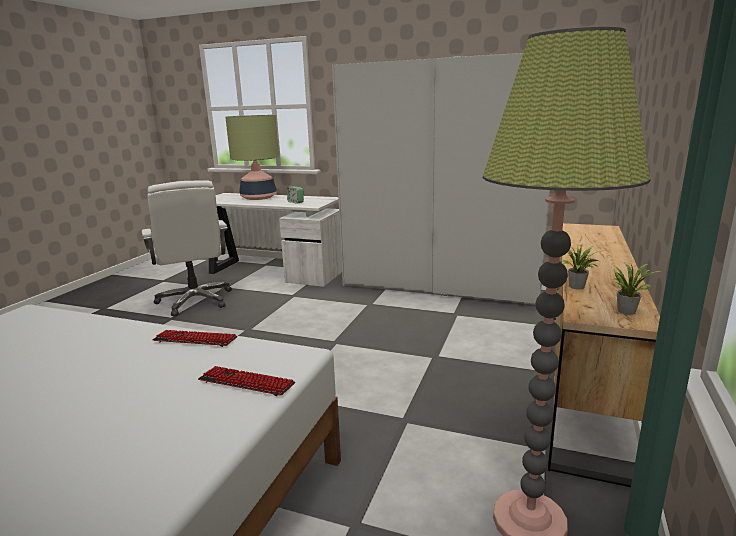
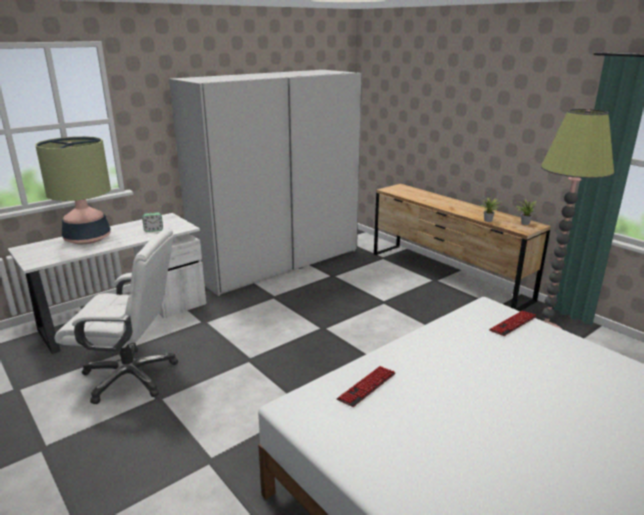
camera: 60 degrees left, 5 degrees up
keyboard [152,330,237,347] -> keyboard moved to [337,366,396,407]

